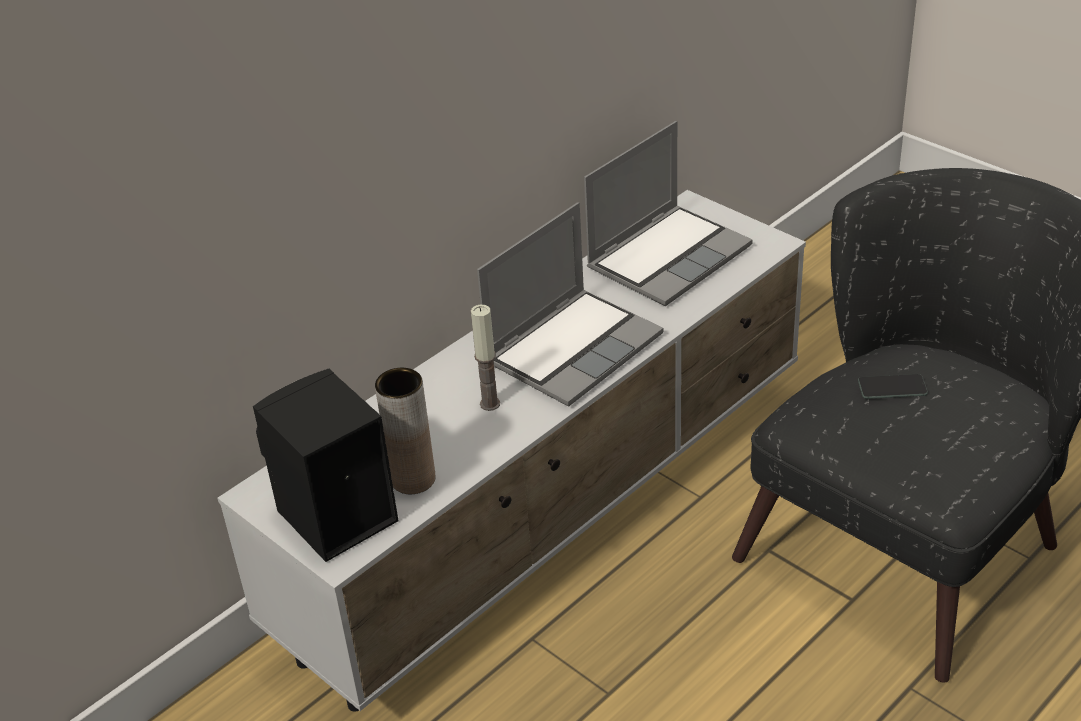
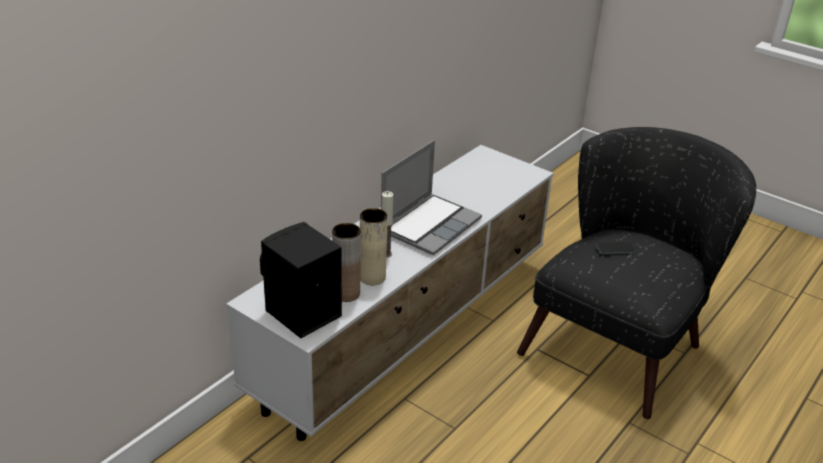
camera: 10 degrees left, 5 degrees down
laptop [584,121,753,306] -> none
none -> beige vase [360,208,388,285]

